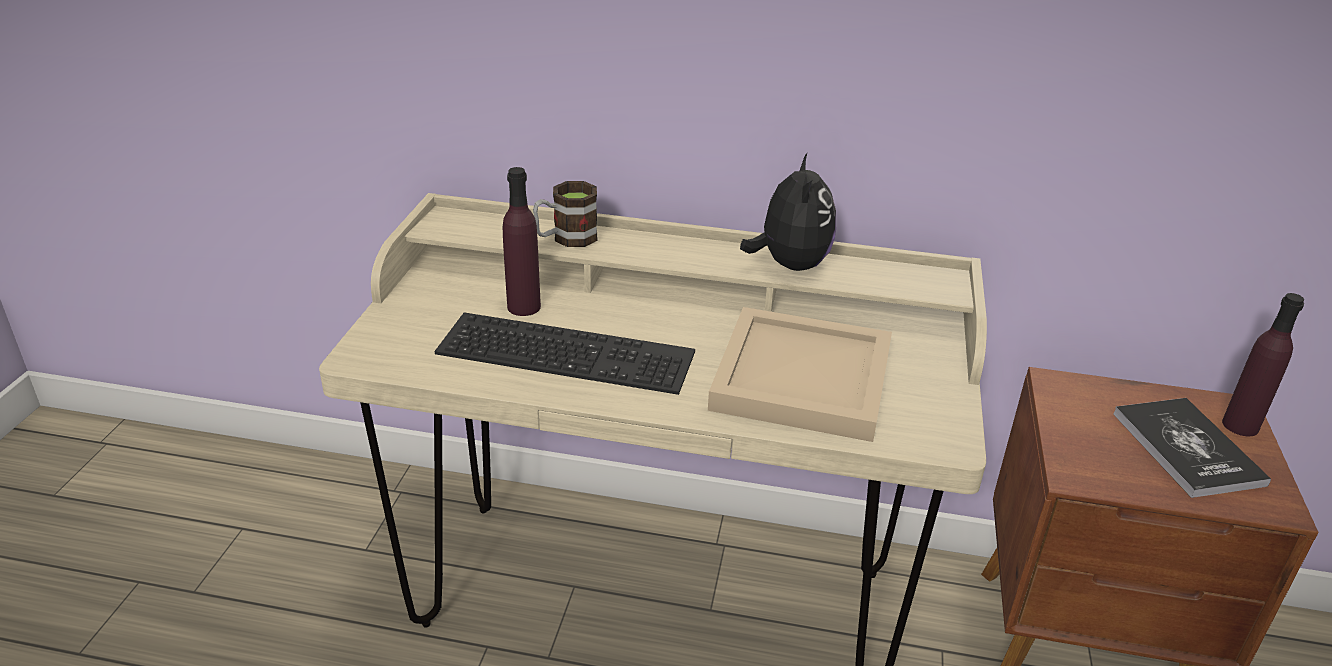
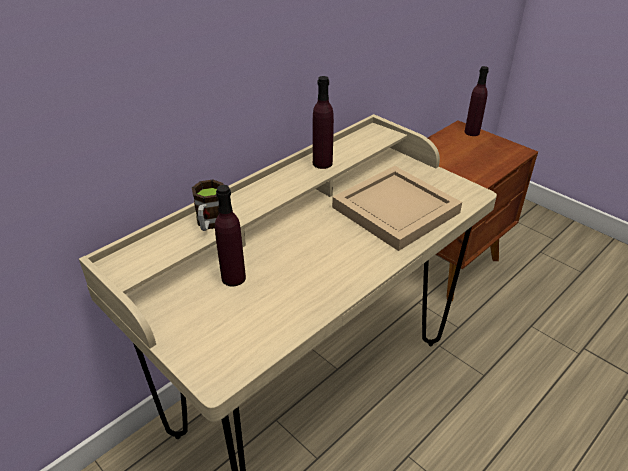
camera: 55 degrees left, 5 degrees up
keyboard [434,312,695,395] -> none
plush toy [740,152,836,271] -> purple bottle [313,76,334,169]
book [1113,398,1271,498] -> none

